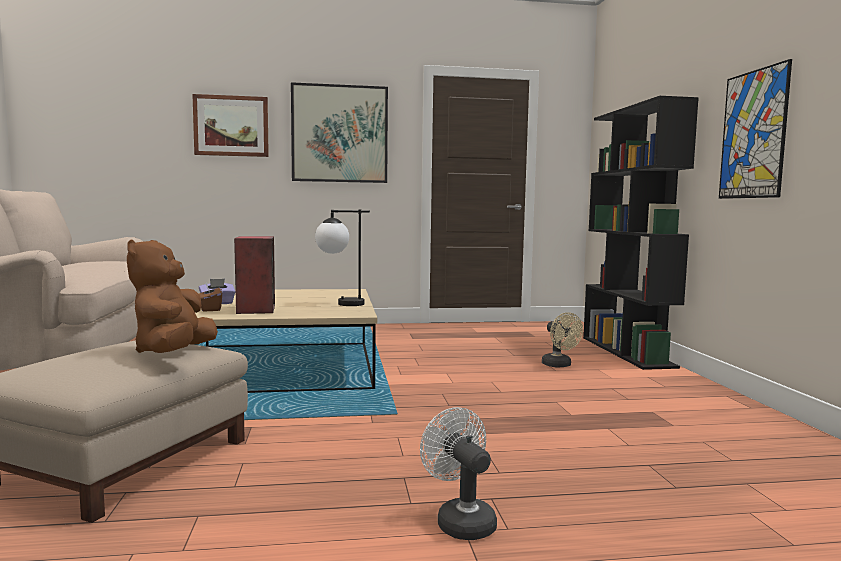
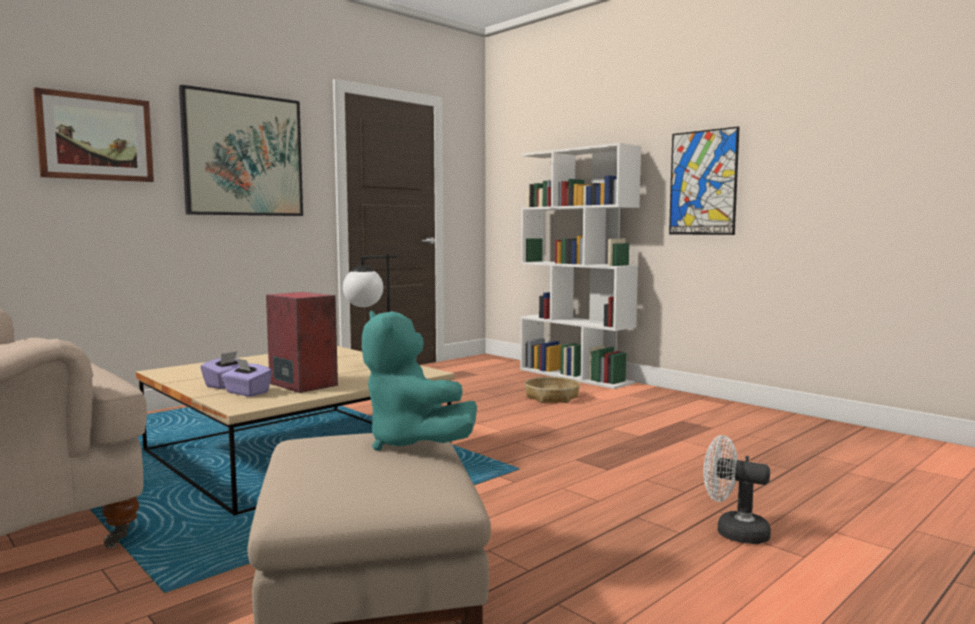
camera: 35 degrees left, 0 degrees up
brown plush toy [127,239,218,353] -> turquoise plush toy [362,310,477,451]
brown tissue box [199,282,222,312] -> purple tissue box [221,358,272,397]
beige fan [542,312,583,367] -> basket [525,377,580,403]
black bookcase [583,96,699,370] -> white bookcase [520,143,641,389]

